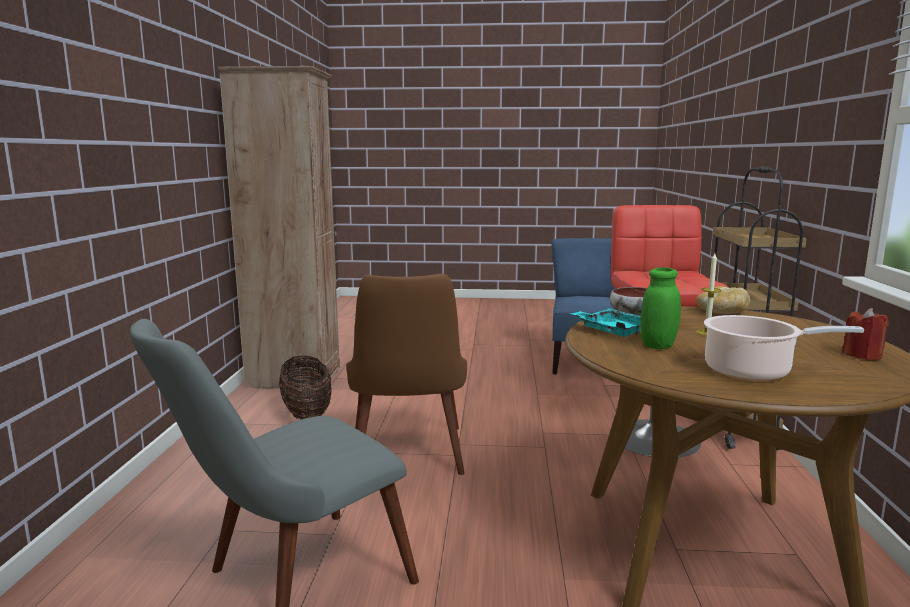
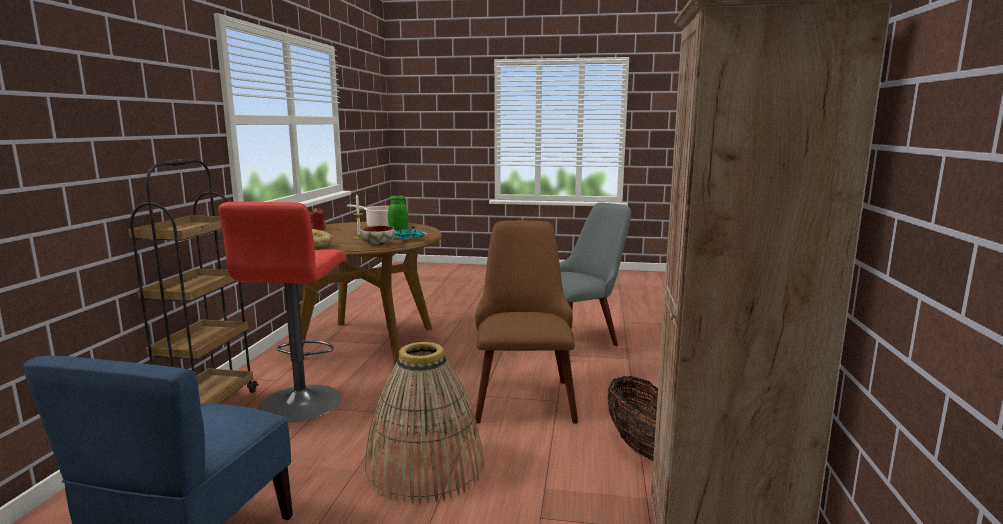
camera: 175 degrees left, 0 degrees up
none -> basket [365,342,484,504]

